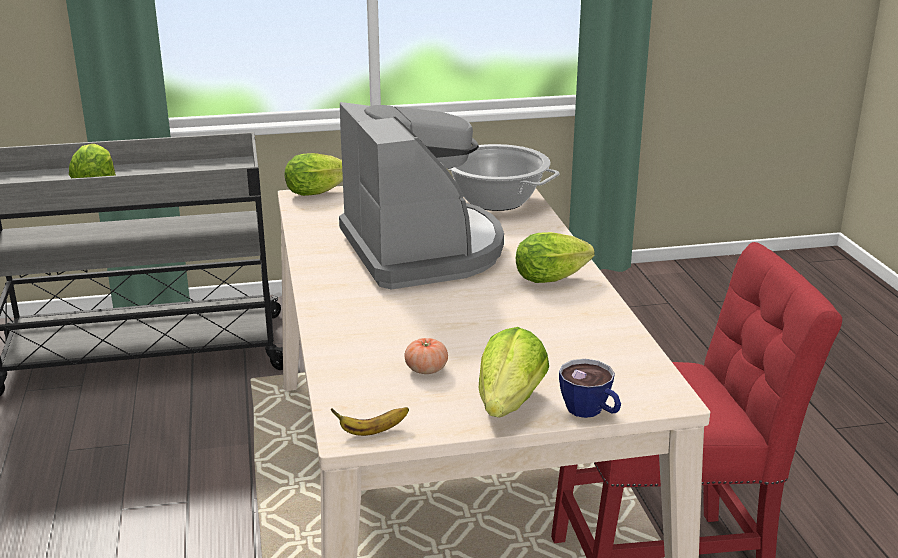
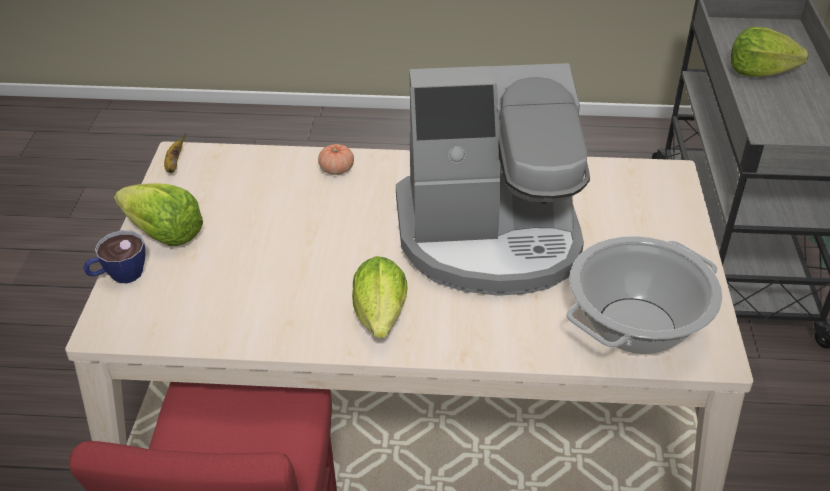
camera: 105 degrees right, 15 degrees up
lettuce [285,153,343,196] -> none
tomato [405,338,448,374] -> tomato moved to [318,144,354,175]

